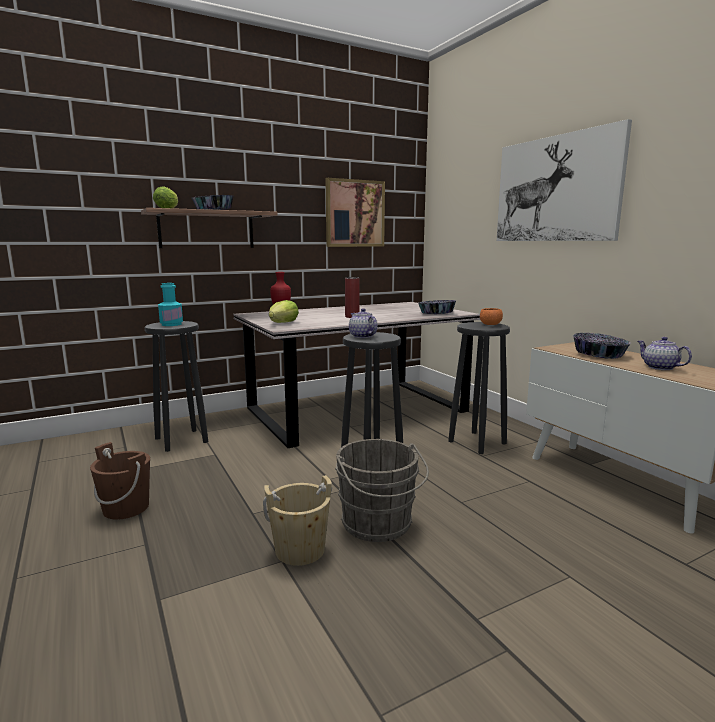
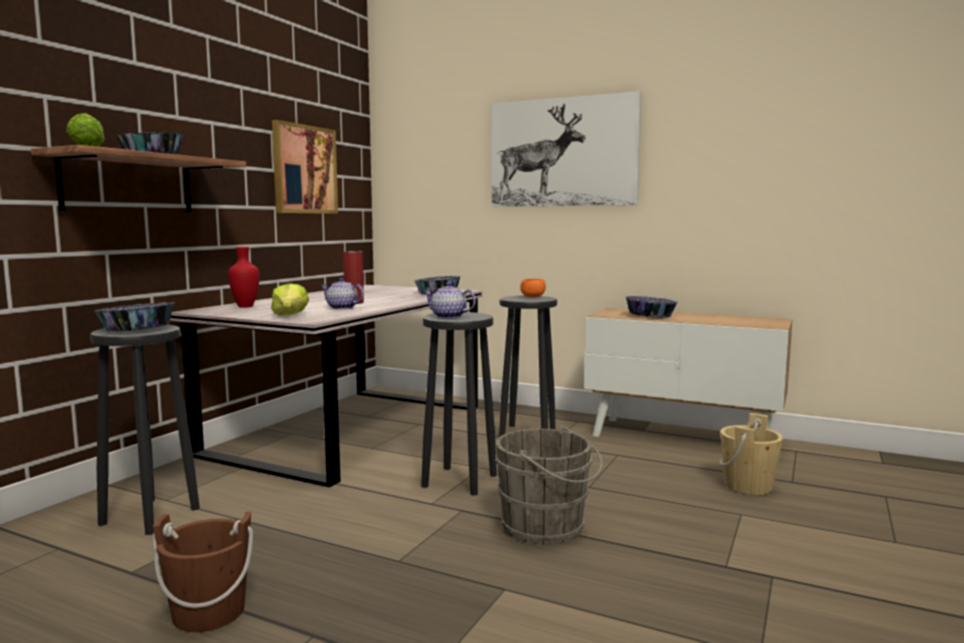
camera: 35 degrees left, 5 degrees down
turquoise bottle [158,283,183,326] -> bowl [95,302,174,331]
beige bucket [263,475,332,566] -> beige bucket moved to [719,413,783,495]
teapot [637,337,692,370] -> teapot moved to [321,278,364,309]

